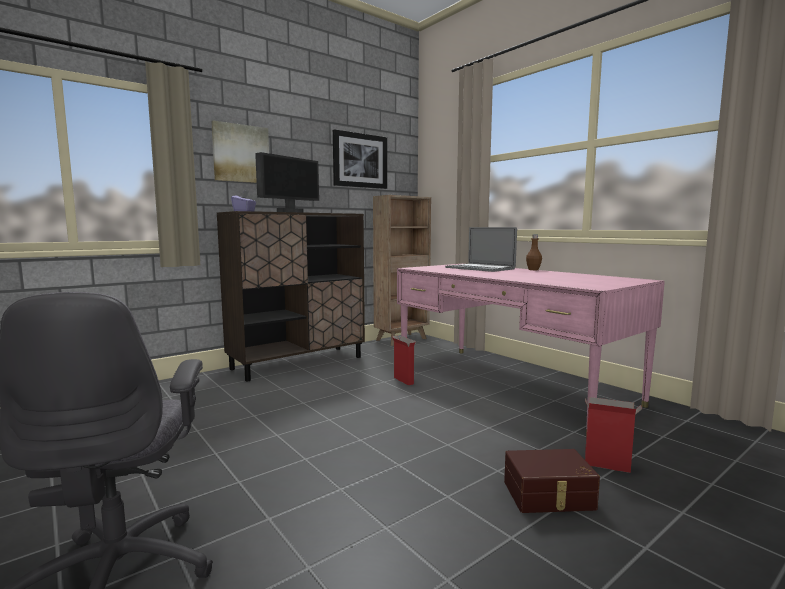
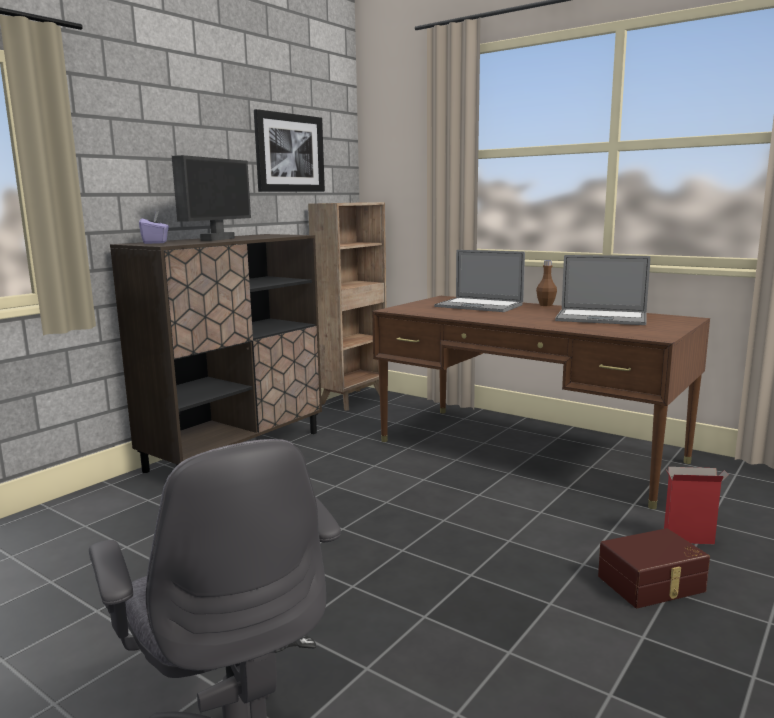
camera: 15 degrees left, 5 degrees up
picture [211,121,269,183] -> none
cardboard box [392,335,416,385] -> none
pink desk [397,264,665,434] -> brown desk [372,296,710,509]
none -> laptop [555,255,650,325]

